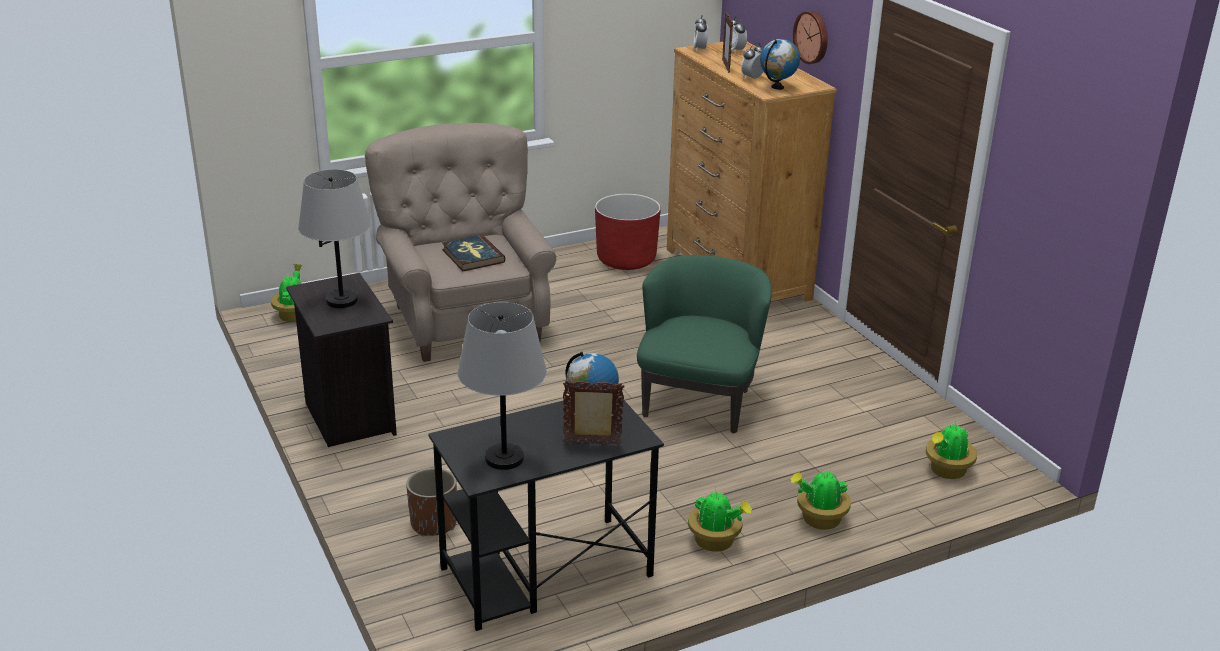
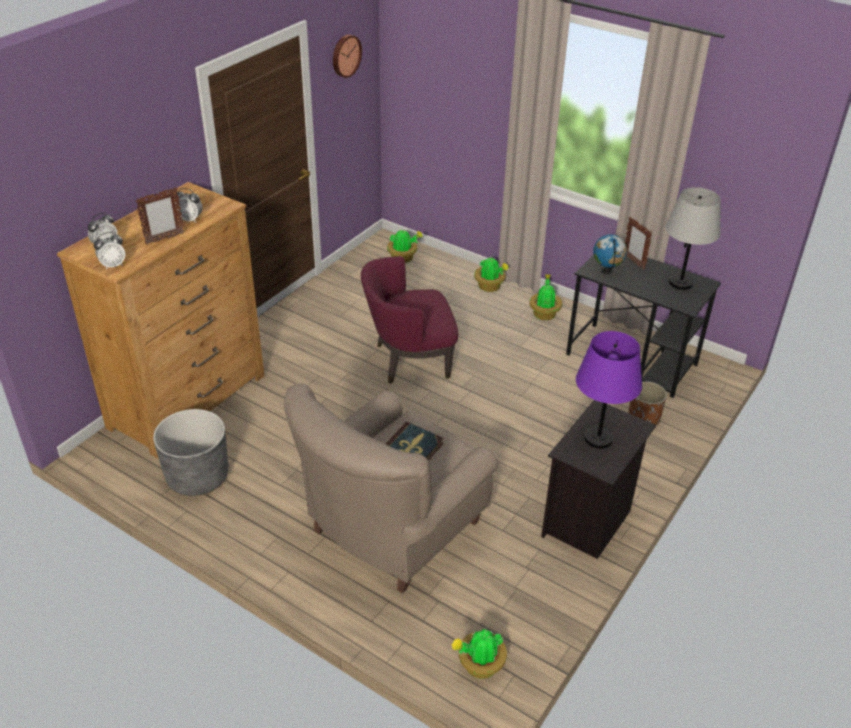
camera: 120 degrees left, 10 degrees up
grey table lamp [298,169,371,308] -> purple table lamp [576,331,642,449]
red planter [595,194,661,270] -> grey planter [153,409,228,496]
green armchair [637,255,772,434] -> purple armchair [361,256,458,384]
globe [760,39,800,90] -> none
wall clock [793,11,828,64] -> wall clock moved to [333,34,362,78]

